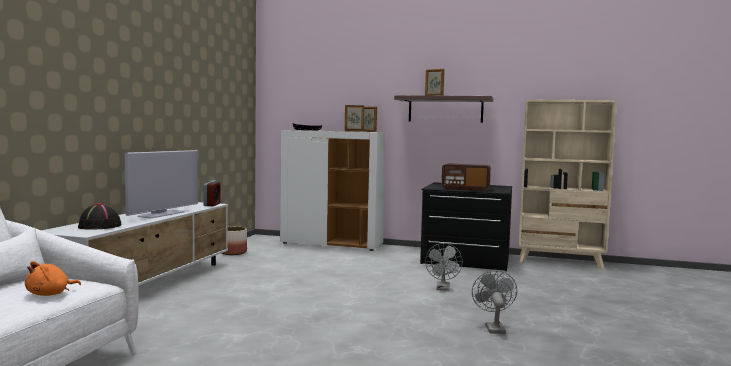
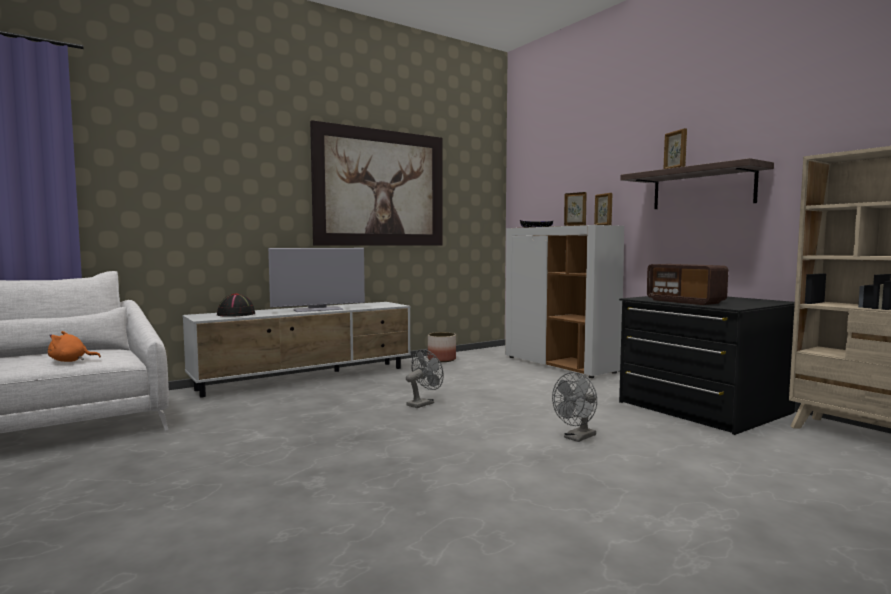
camera: 40 degrees right, 0 degrees up
alarm clock [203,180,220,206] -> none
grey fan [472,271,517,334] -> grey fan moved to [406,349,444,408]
none -> picture [310,120,442,245]

